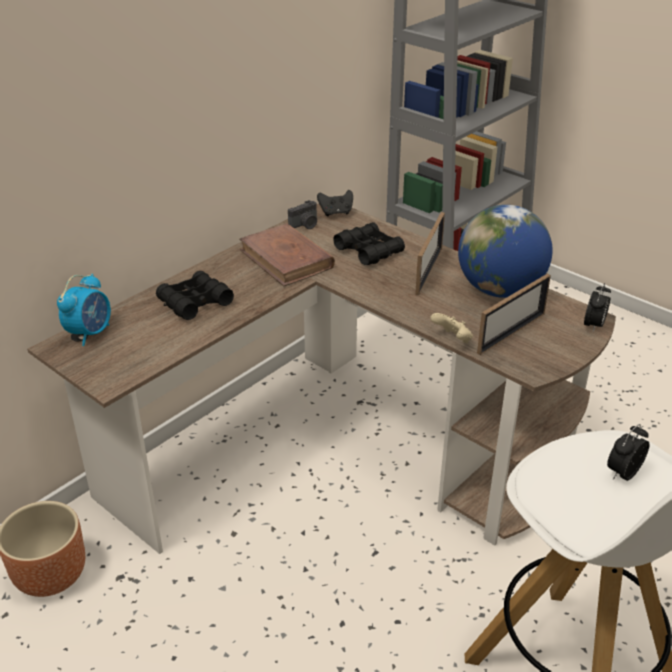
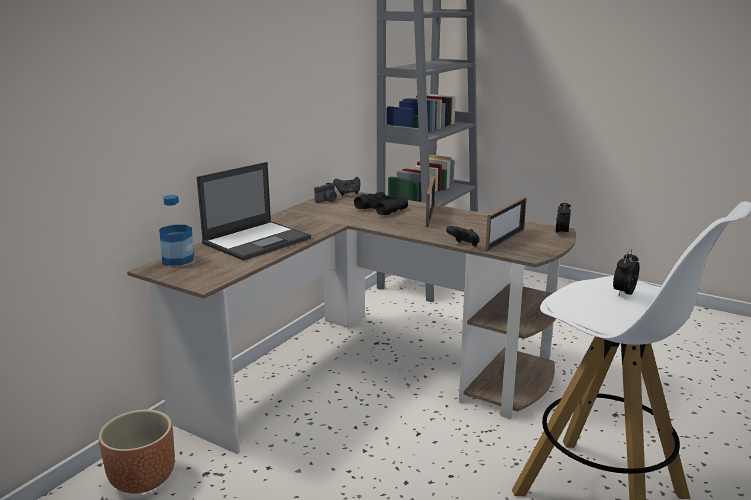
camera: 10 degrees left, 15 degrees down
alarm clock [57,274,111,346] -> bottle [159,195,194,266]
black binoculars [156,271,234,320] -> laptop [197,162,311,261]
brown book [239,223,335,286] -> none
beige game controller [430,313,473,343] -> black game controller [446,226,480,247]
globe [458,205,553,298] -> none

